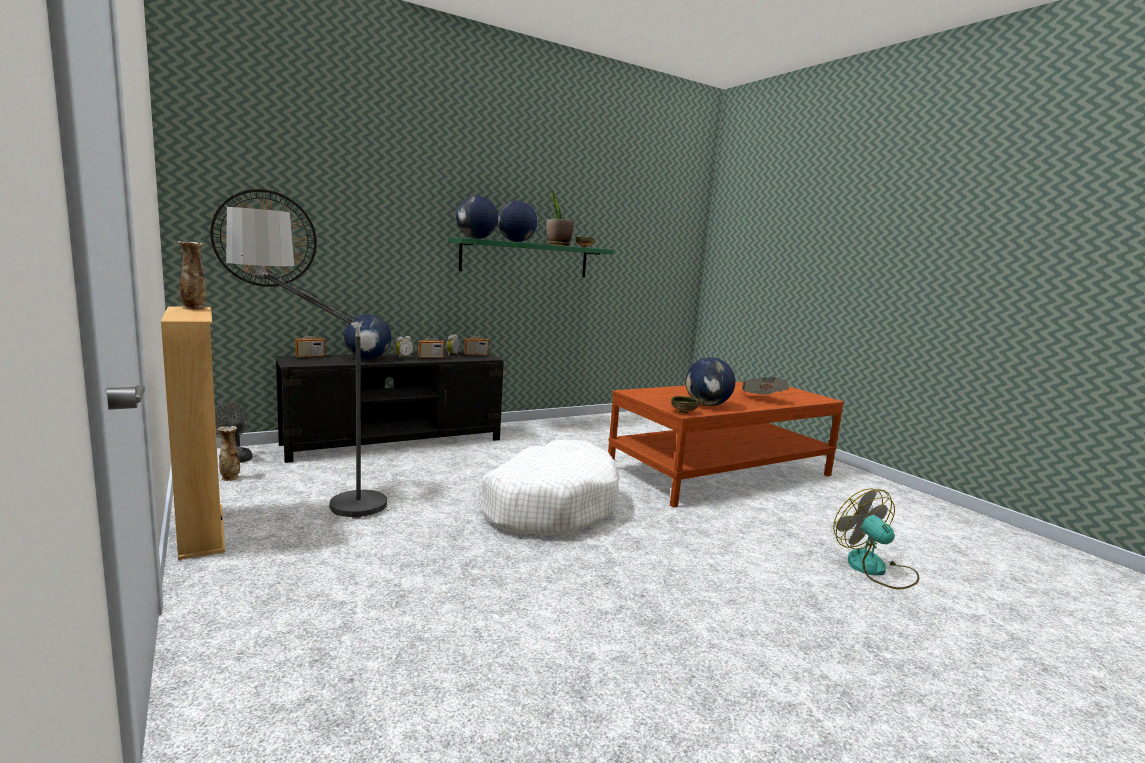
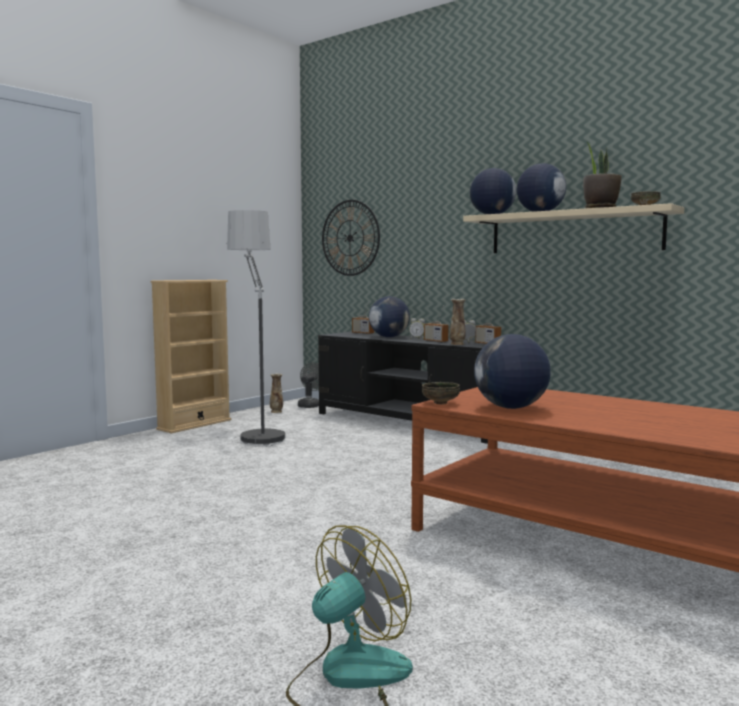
camera: 70 degrees right, 5 degrees down
vase [178,241,206,310] -> vase moved to [450,299,466,345]
green shelf [448,237,614,277] -> beige shelf [463,203,684,253]
white dog bed [479,440,619,535] -> none
newspaper [742,377,789,394] -> none

